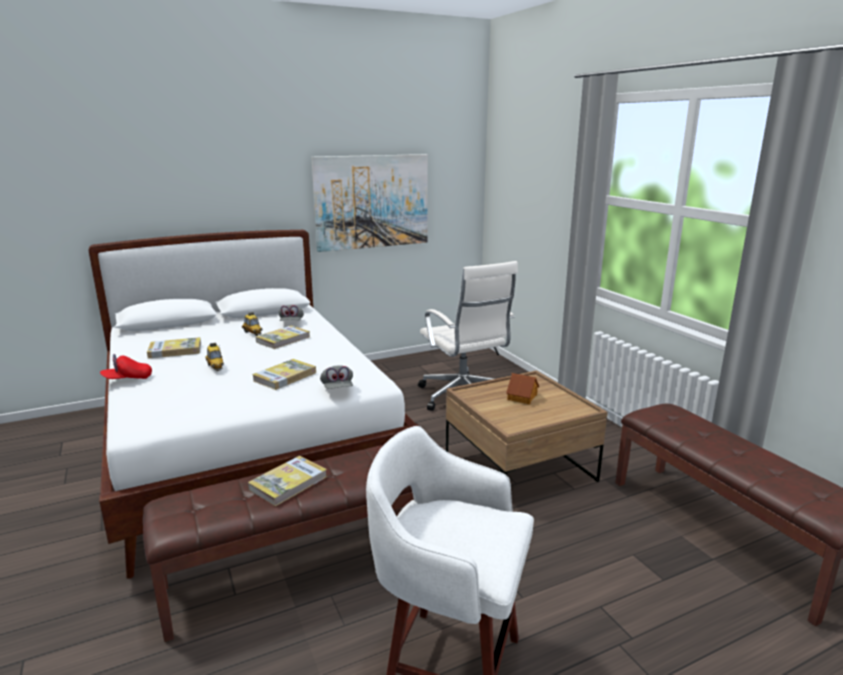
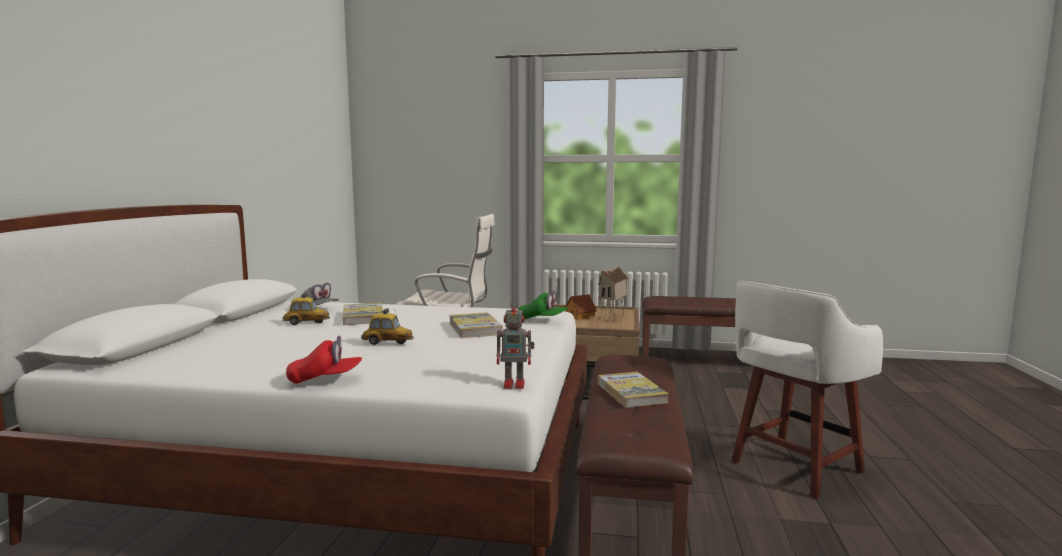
camera: 55 degrees left, 10 degrees down
red cap [100,354,152,379] -> red cap turned 105 degrees counterclockwise [286,336,362,384]
book [147,337,201,359] -> none
picture [311,154,428,252] -> none
grey cap [320,365,353,389] -> green cap [518,291,568,320]
none -> toy robot [497,301,534,389]
none -> toy house [598,266,629,321]

